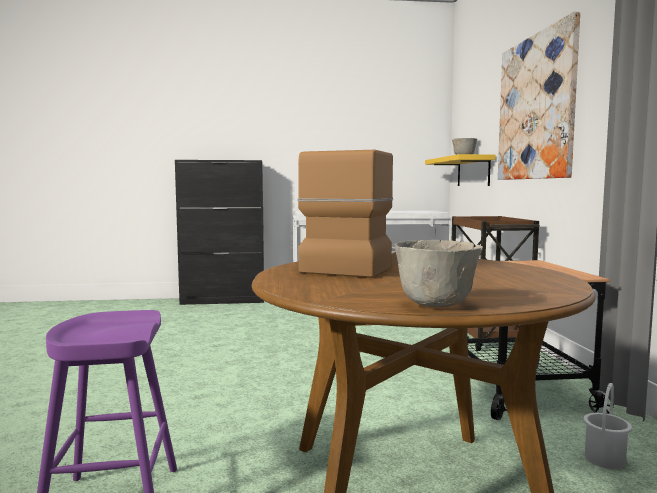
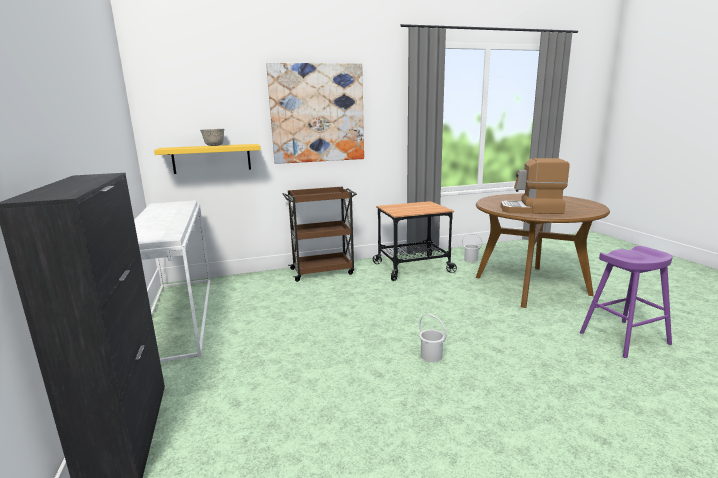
camera: 100 degrees left, 10 degrees up
grey bowl [395,240,483,307] -> none
none -> white bucket [419,314,446,362]

